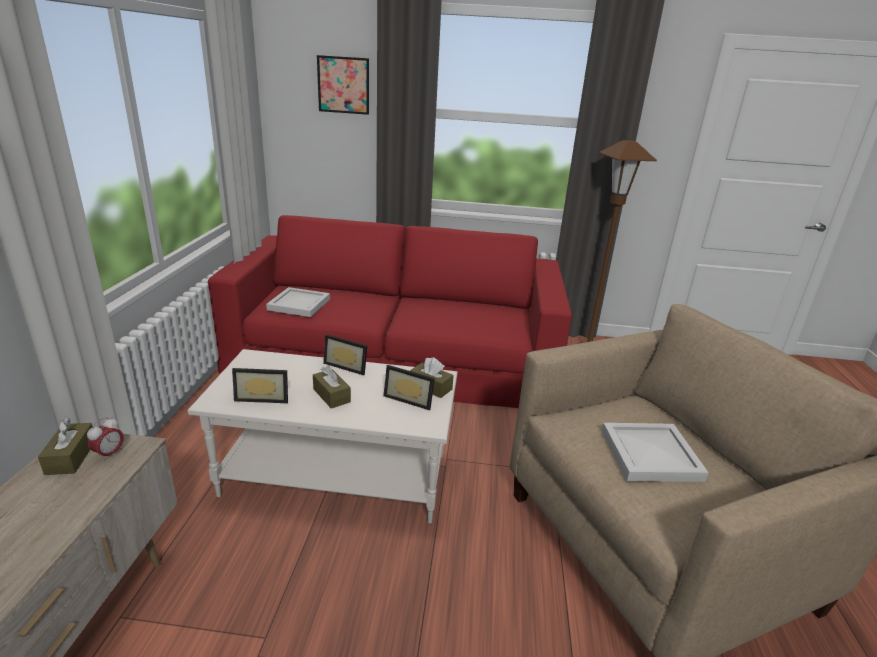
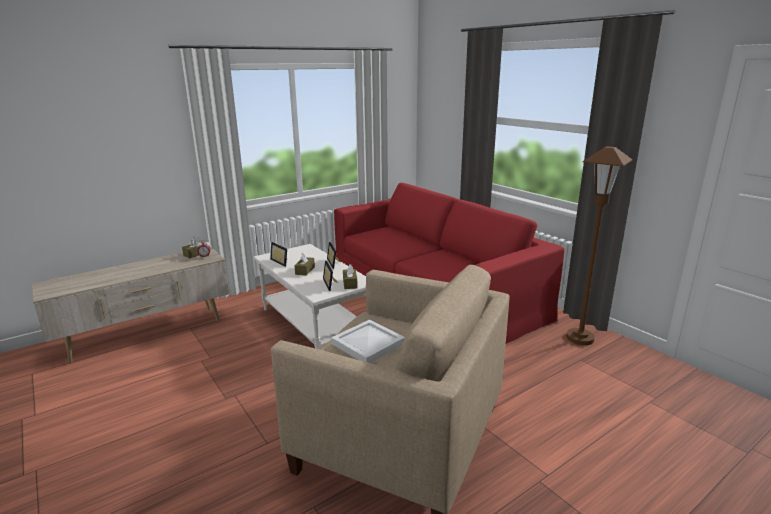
camera: 50 degrees right, 5 degrees down
white tray [266,287,330,317] -> none
picture [317,55,369,115] -> none

